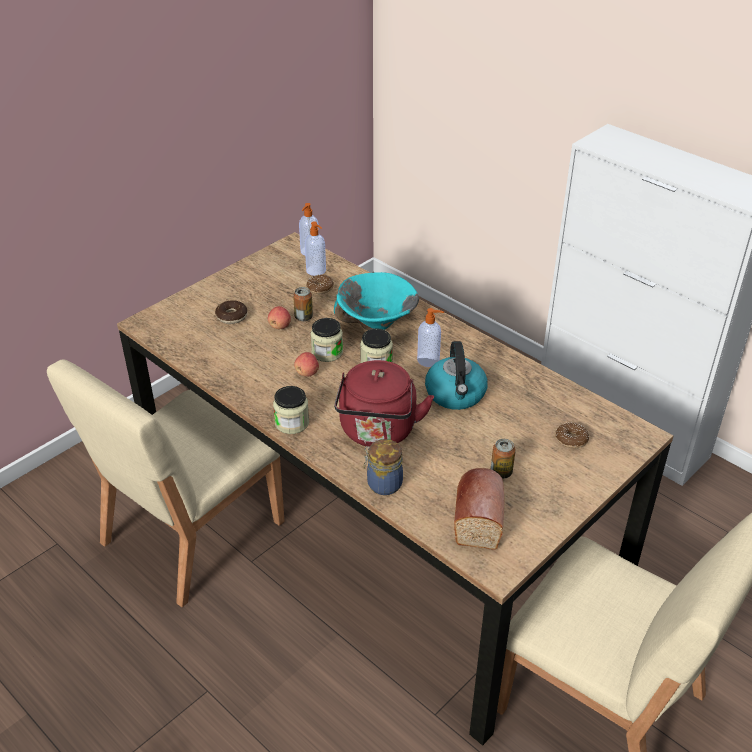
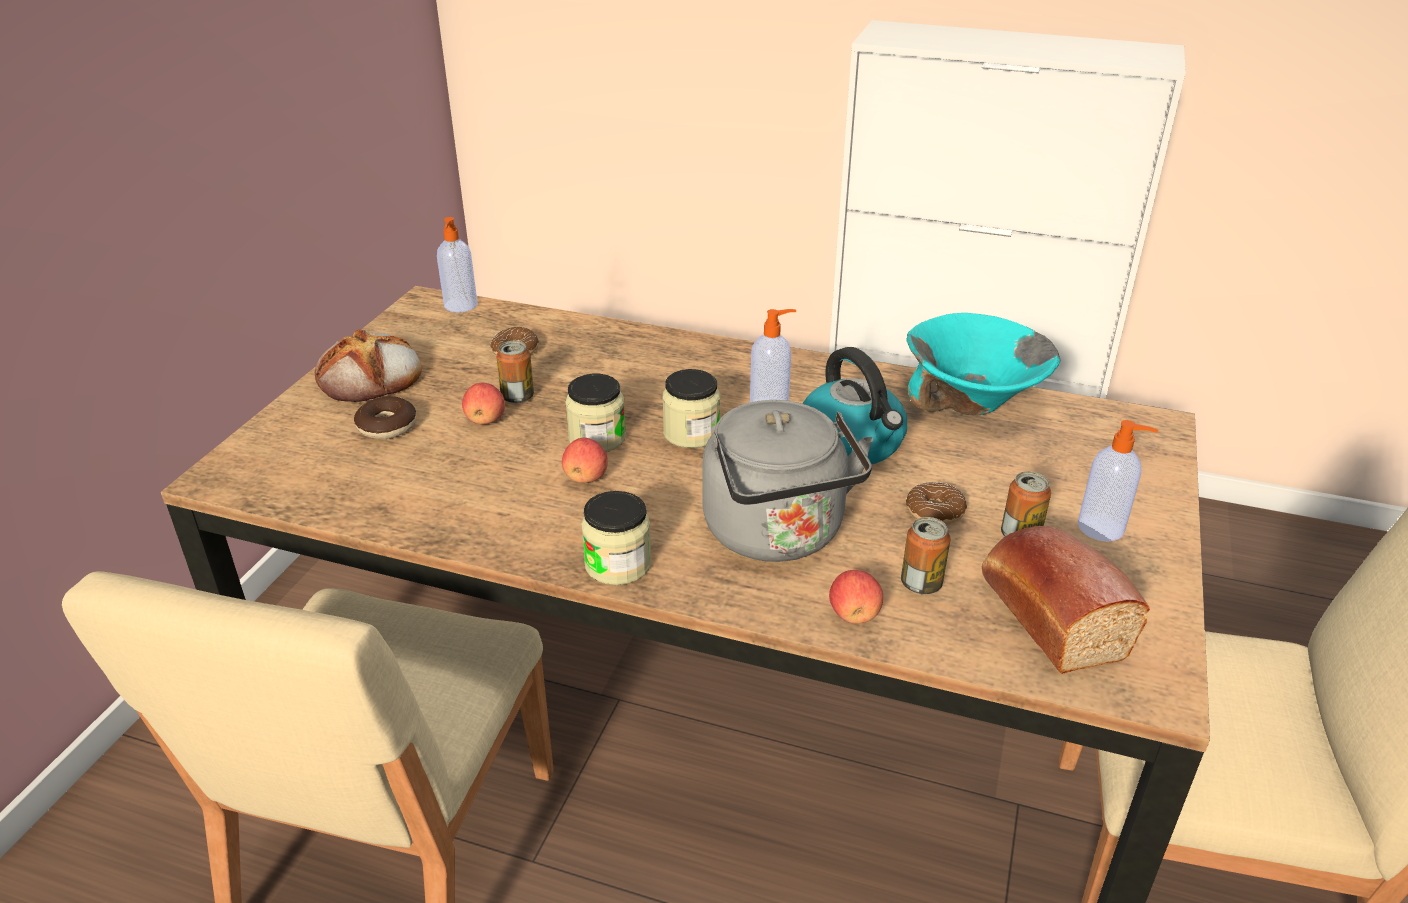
camera: 25 degrees left, 5 degrees down
soap dispenser [305,222,326,276] -> soap dispenser moved to [1078,420,1158,542]
turquoise bowl [334,272,419,330] -> turquoise bowl moved to [906,313,1061,415]
red kettle [334,360,434,447] -> grey kettle [702,400,873,562]
jar [363,439,403,495] -> apple [829,570,883,624]
donut [556,422,589,449] -> donut moved to [906,482,967,525]
none -> bread [315,330,422,402]
none -> can [901,517,951,594]

